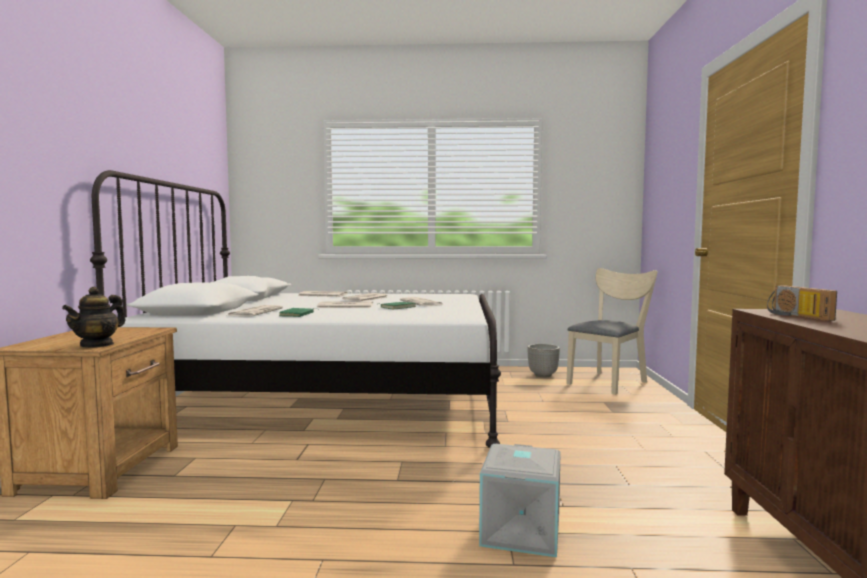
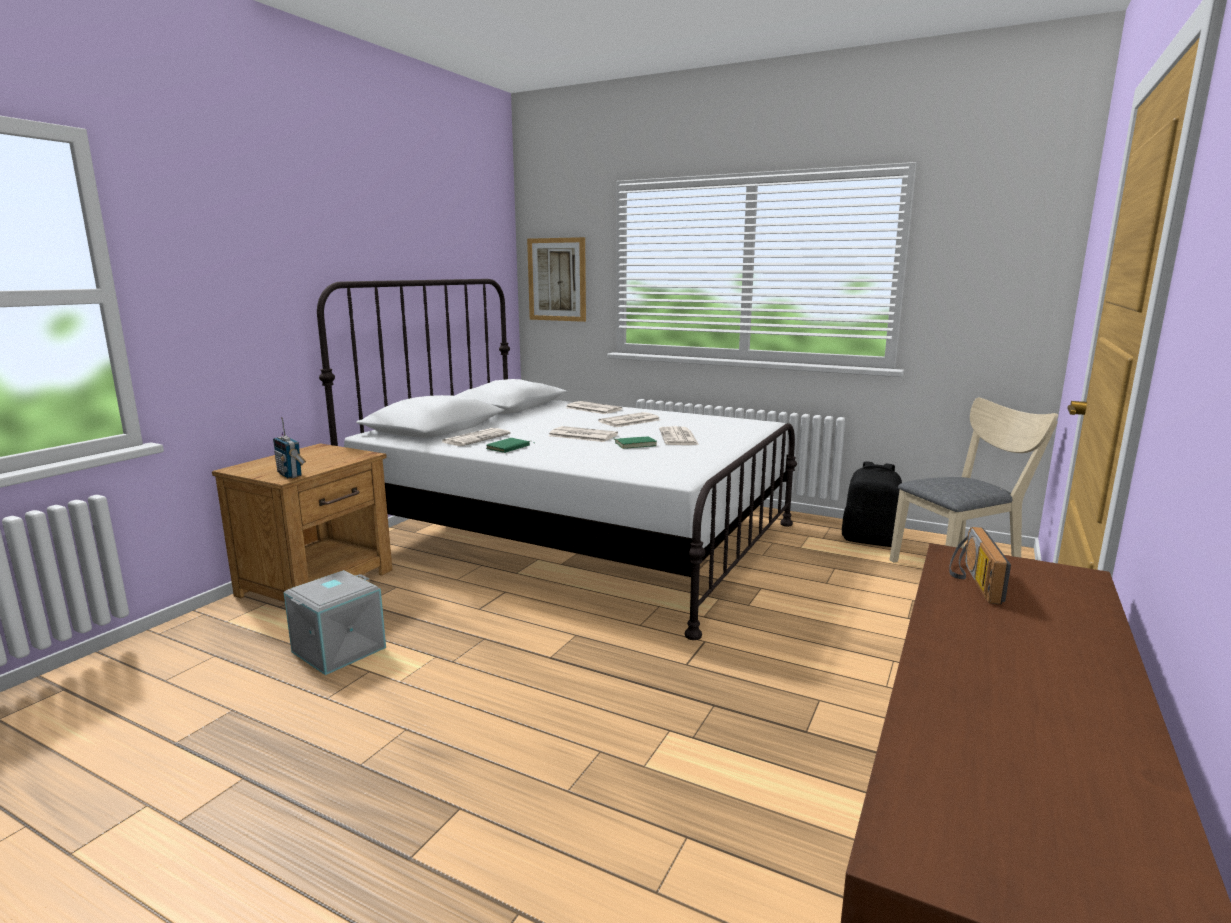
camera: 25 degrees right, 10 degrees up
teapot [62,287,126,348] -> radio [273,417,306,478]
grey storage box [479,444,561,557] -> grey storage box moved to [284,570,386,675]
planter [528,344,560,377] -> black backpack [842,462,902,547]
none -> picture [527,237,586,322]

